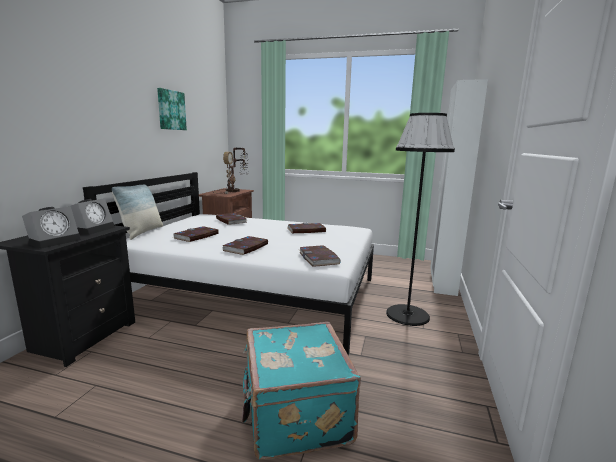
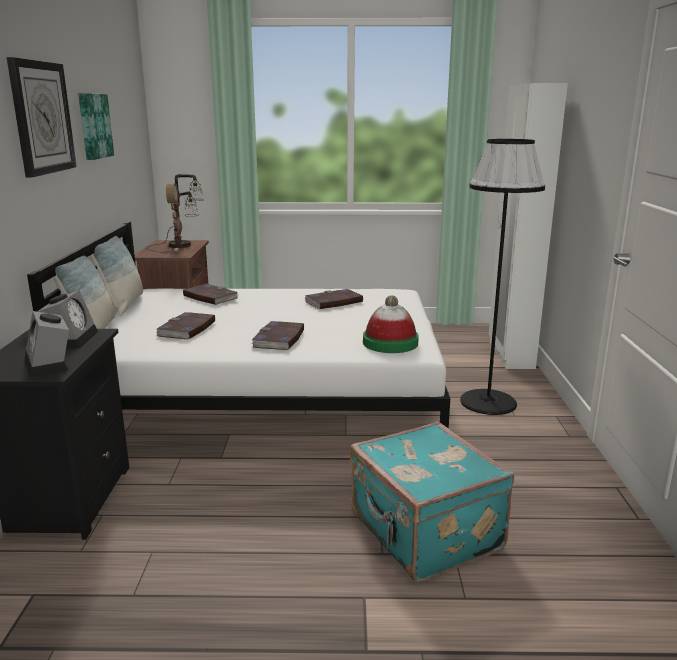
camera: 15 degrees left, 5 degrees up
alarm clock [22,206,81,249] -> alarm clock turned 135 degrees clockwise [25,311,69,377]
book [299,245,341,267] -> hat [363,295,419,353]
none -> wall clock [7,57,77,177]
none -> pillow [90,236,143,316]

